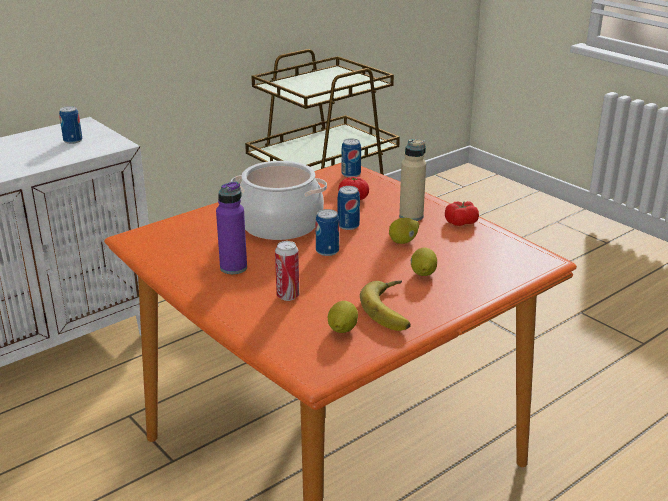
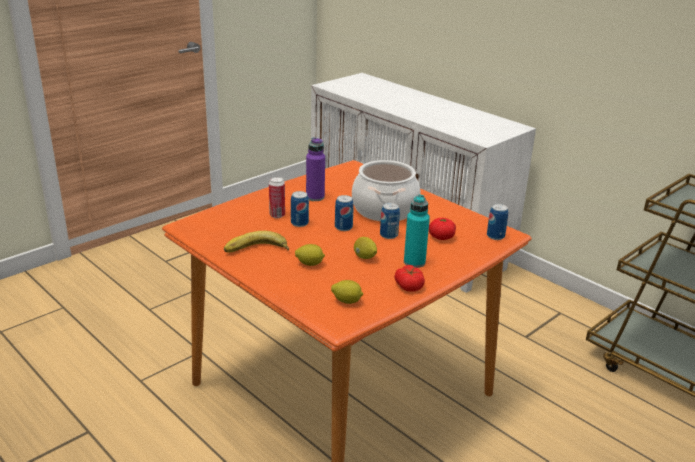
camera: 85 degrees right, 0 degrees up
can [59,106,82,144] -> can moved to [291,191,309,227]
lemon [328,301,358,333] -> lemon moved to [331,280,363,304]
beige bottle [399,139,426,221] -> turquoise bottle [404,195,430,268]

